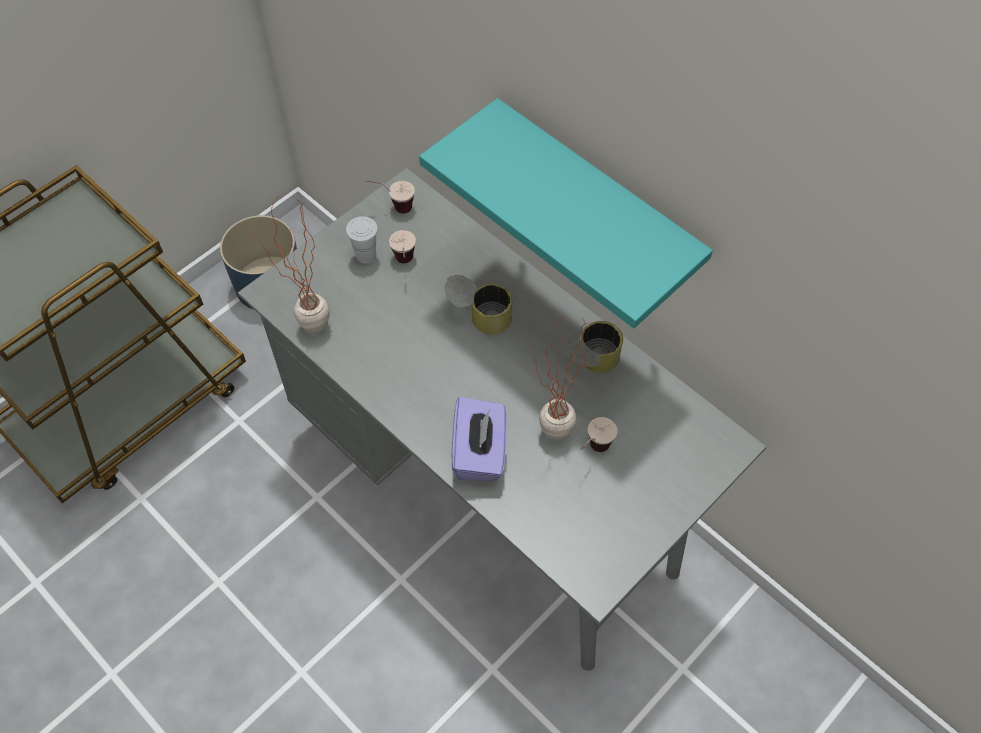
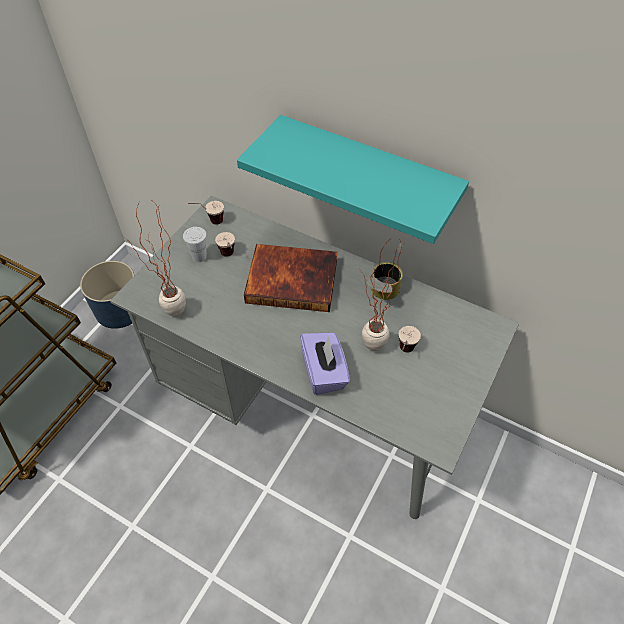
camera: 15 degrees left, 5 degrees down
can [444,275,513,335] -> book [244,244,337,312]

